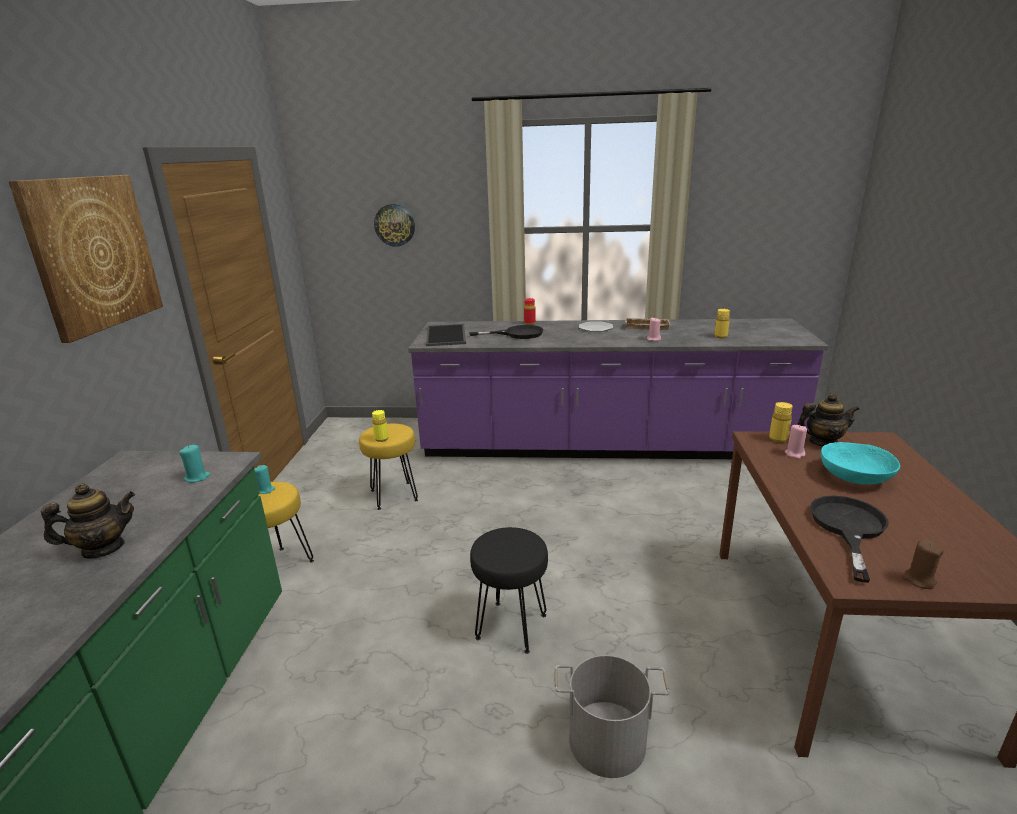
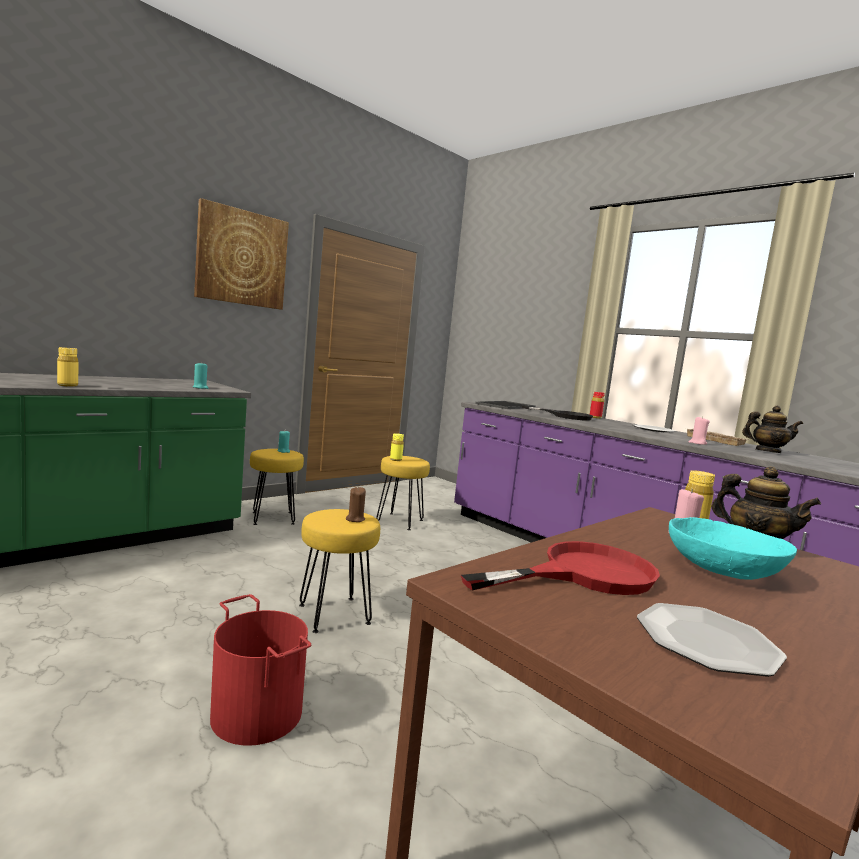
camera: 40 degrees right, 15 degrees down
teapot [41,483,135,559] -> teapot moved to [742,406,803,453]
wall clock [374,204,415,247] -> none
black stool [470,527,548,654] -> yellow stool [299,509,380,633]
grey bucket [554,655,670,778] -> red bucket [210,594,311,746]
yellow bottle [714,309,730,338] -> yellow bottle moved to [57,347,78,387]
black frying pan [810,496,888,583] -> red frying pan [461,541,660,595]
brown candle [902,539,944,589] -> brown candle moved to [346,487,366,522]
none -> plate [637,603,787,677]

